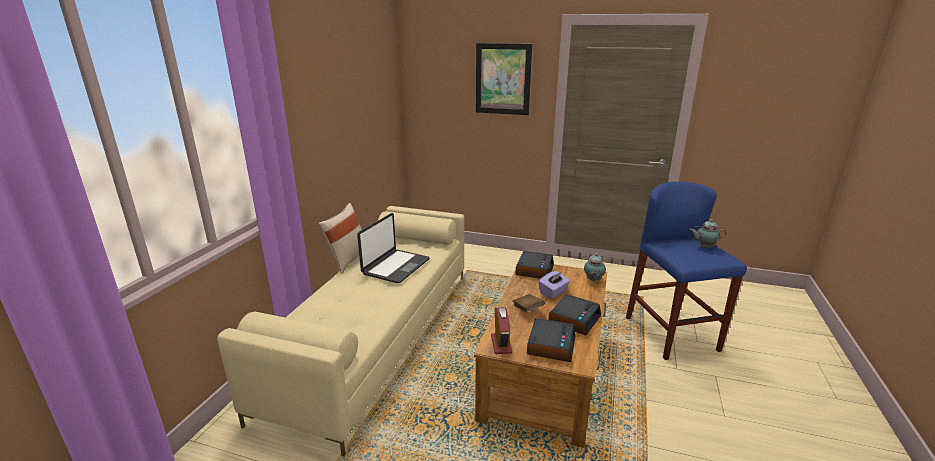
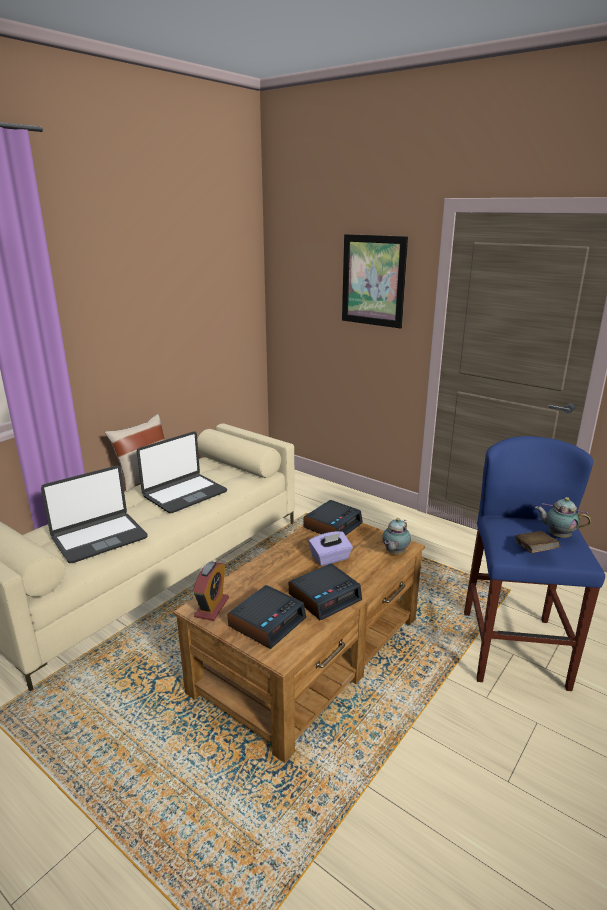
camera: 20 degrees right, 0 degrees up
brown book [513,294,545,313] -> brown book moved to [515,531,561,553]
none -> laptop [41,466,148,563]

